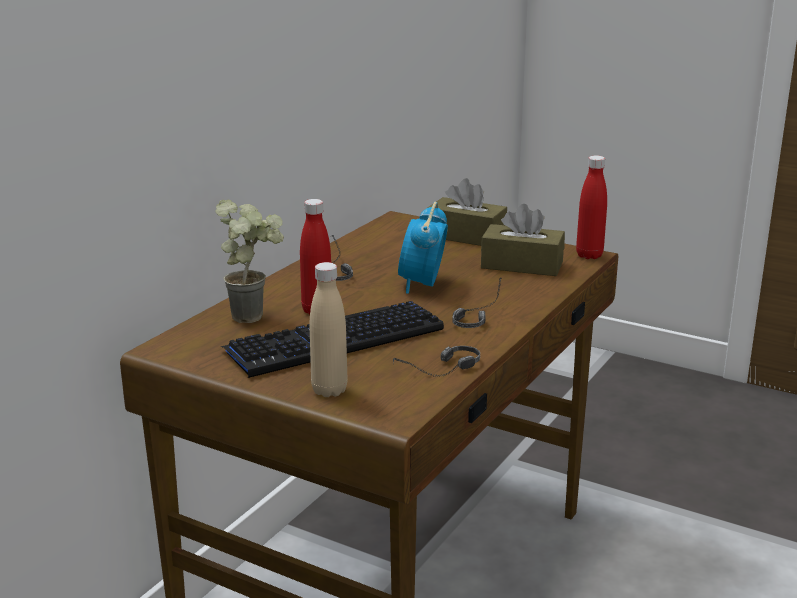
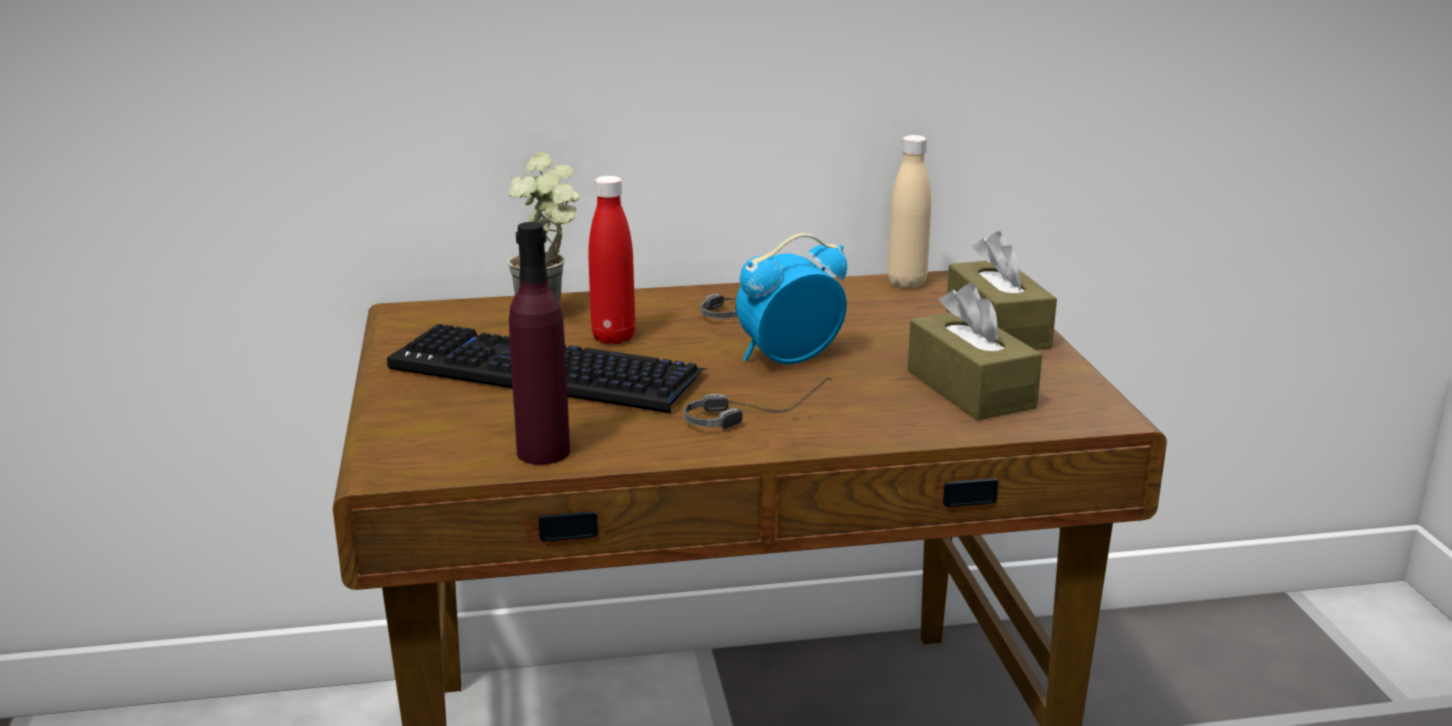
camera: 50 degrees right, 0 degrees up
beige bottle [310,262,347,397] -> beige bottle moved to [887,135,931,289]
headphones [393,346,480,377] -> purple bottle [509,222,570,465]
red bottle [576,155,607,259] -> none

